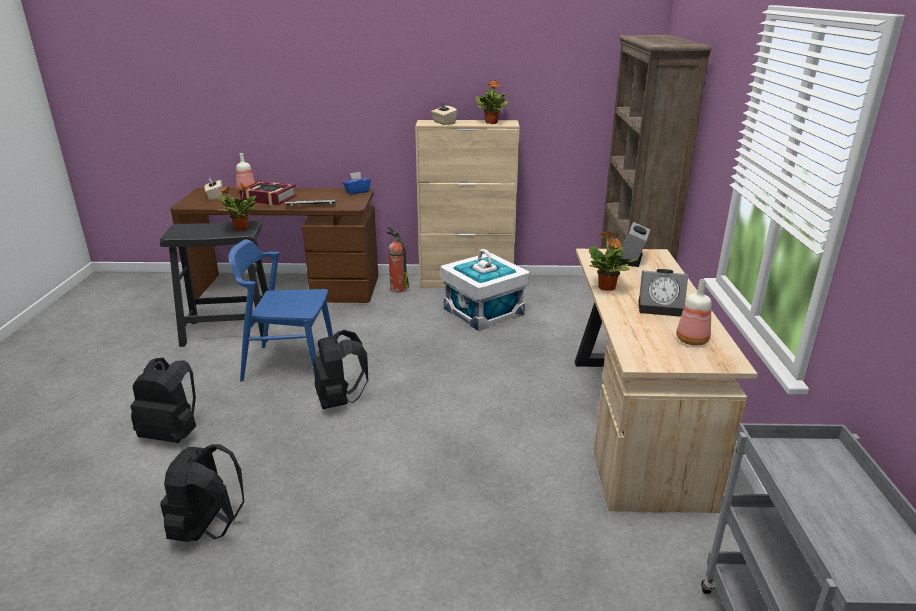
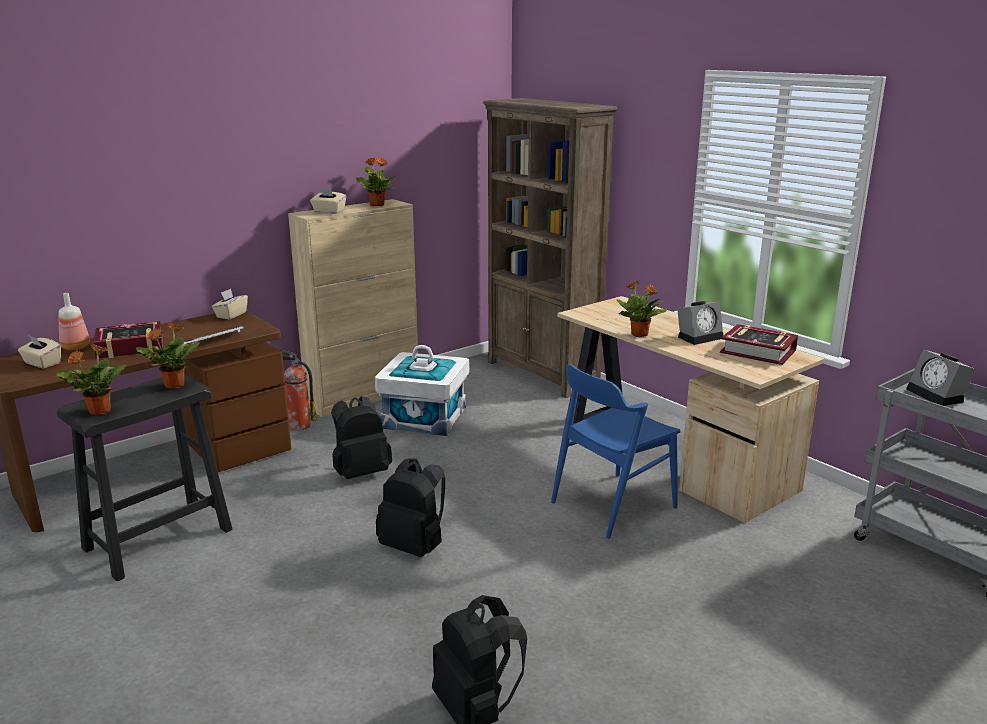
camera: 40 degrees left, 5 degrees down
black backpack [131,358,196,443] -> black backpack moved to [331,396,392,479]
blue chair [228,239,333,382] -> blue chair moved to [551,364,680,539]
blue tissue box [343,172,371,194] -> beige tissue box [212,289,248,320]
alarm clock [616,222,650,267] -> alarm clock moved to [906,349,975,406]
bottle [676,279,712,346] -> book [720,324,798,365]
none -> potted plant [56,344,126,415]

